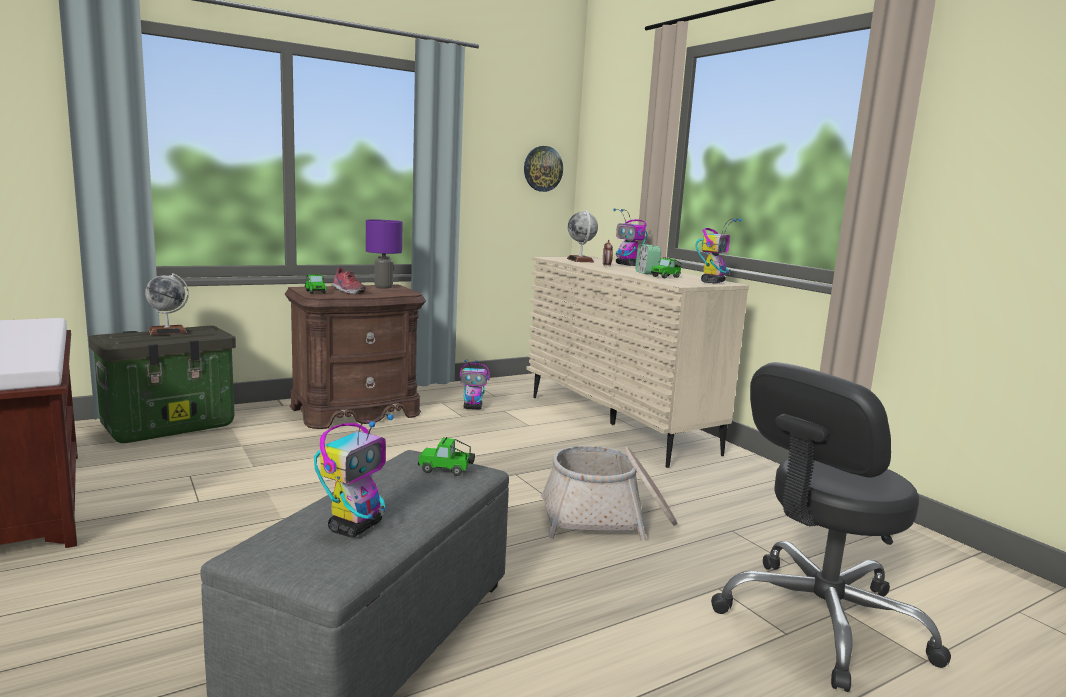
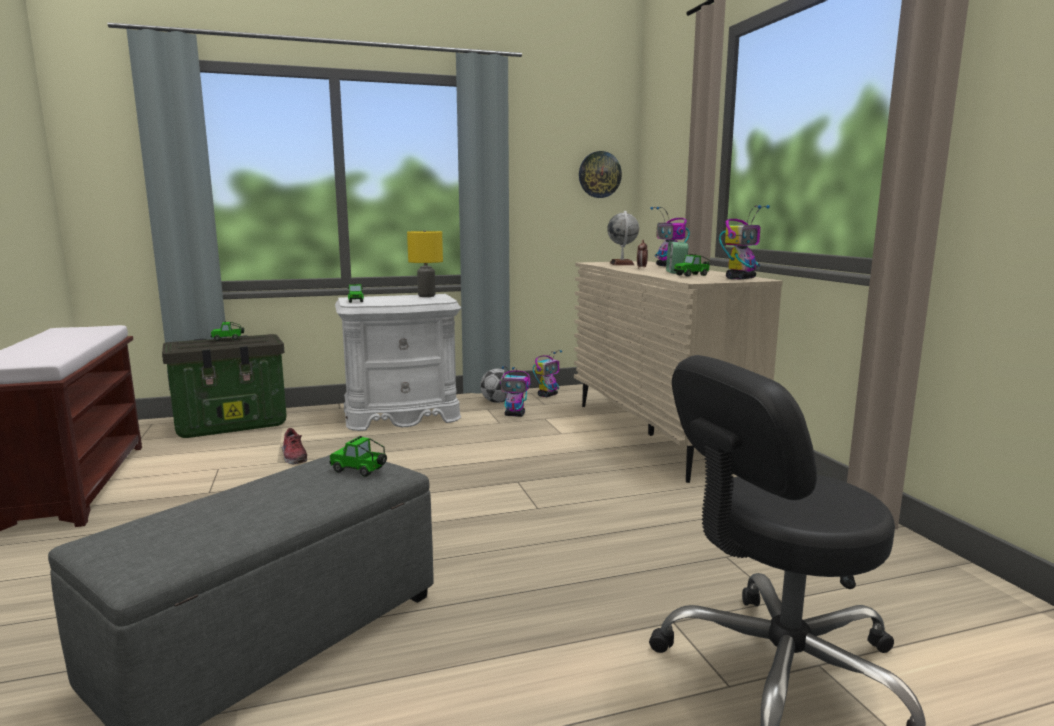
camera: 15 degrees right, 0 degrees up
globe [145,273,189,335] -> toy car [211,321,244,341]
brown nightstand [285,284,426,429] -> white nightstand [335,294,461,431]
toy robot [314,414,394,537] -> toy robot moved to [533,350,562,397]
shoe [331,267,366,294] -> shoe moved to [282,428,307,465]
purple table lamp [366,219,403,289] -> yellow table lamp [407,230,443,297]
basket [541,446,677,540] -> none
none -> football [480,369,510,403]

